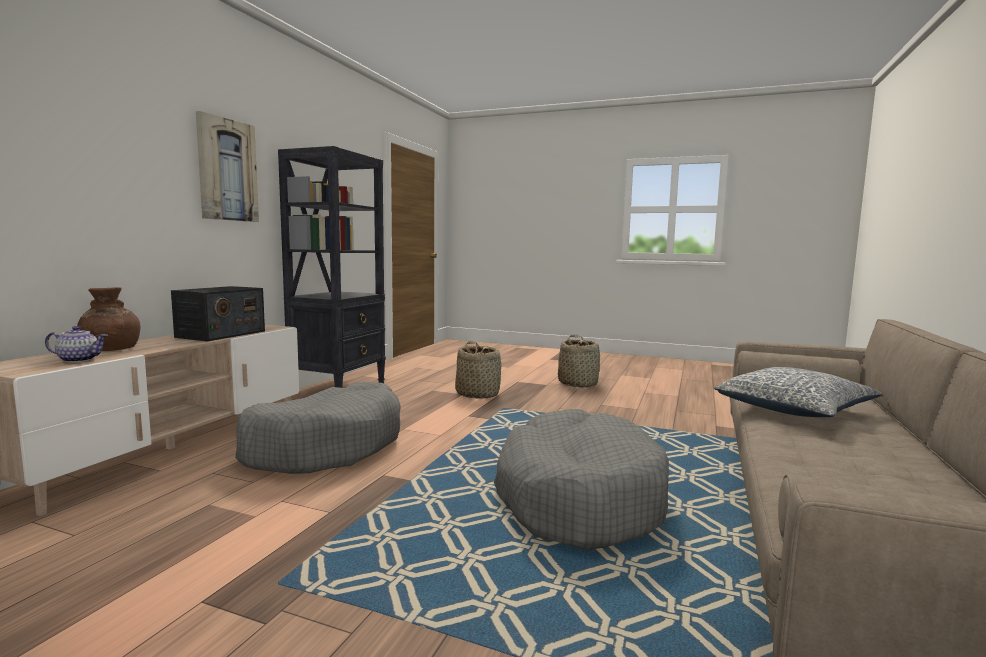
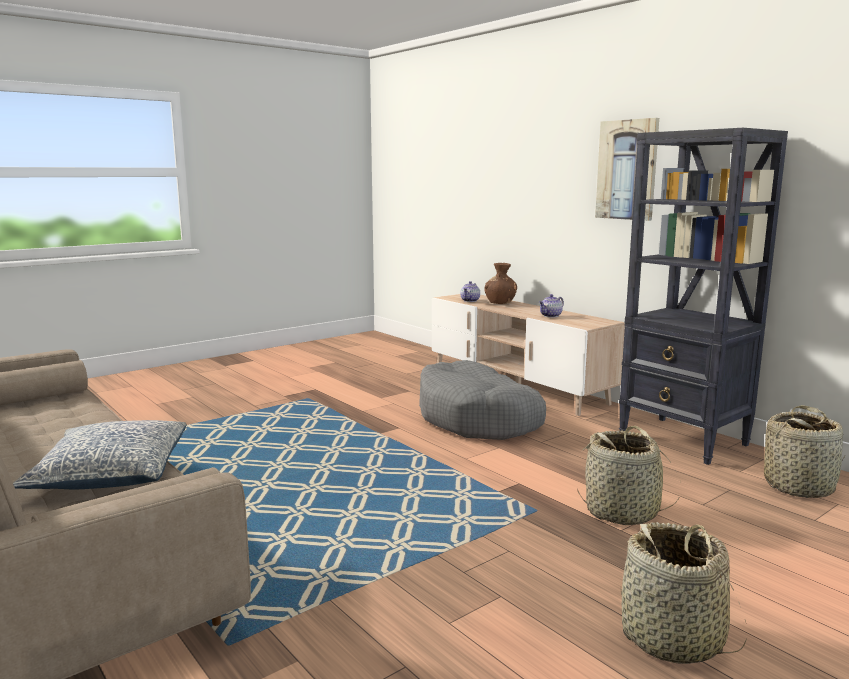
camera: 120 degrees right, 5 degrees up
radio [171,286,265,341] -> teapot [539,294,564,318]
grey dog bed [494,409,669,550] -> none
none -> basket [764,405,846,498]

